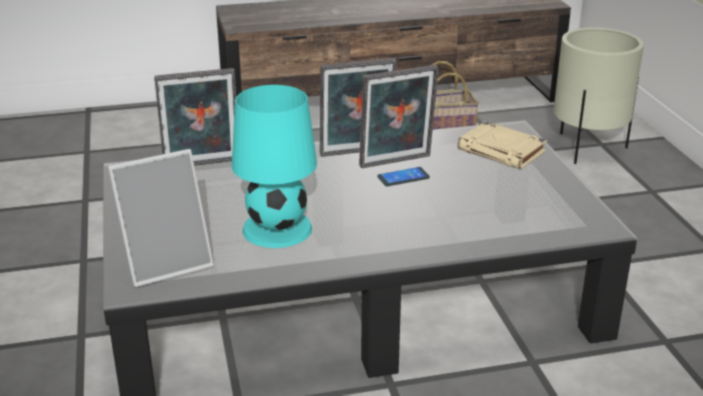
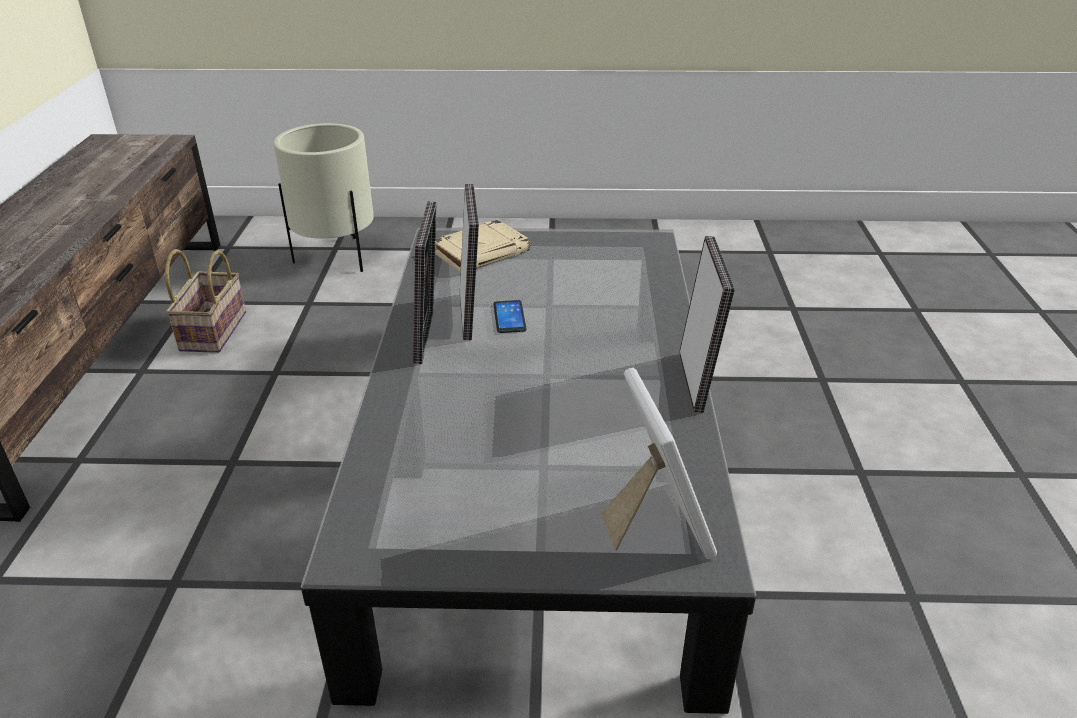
camera: 75 degrees left, 5 degrees up
picture frame [154,68,236,165] -> picture frame moved to [679,236,735,413]
turquoise table lamp [232,85,317,248] -> none

